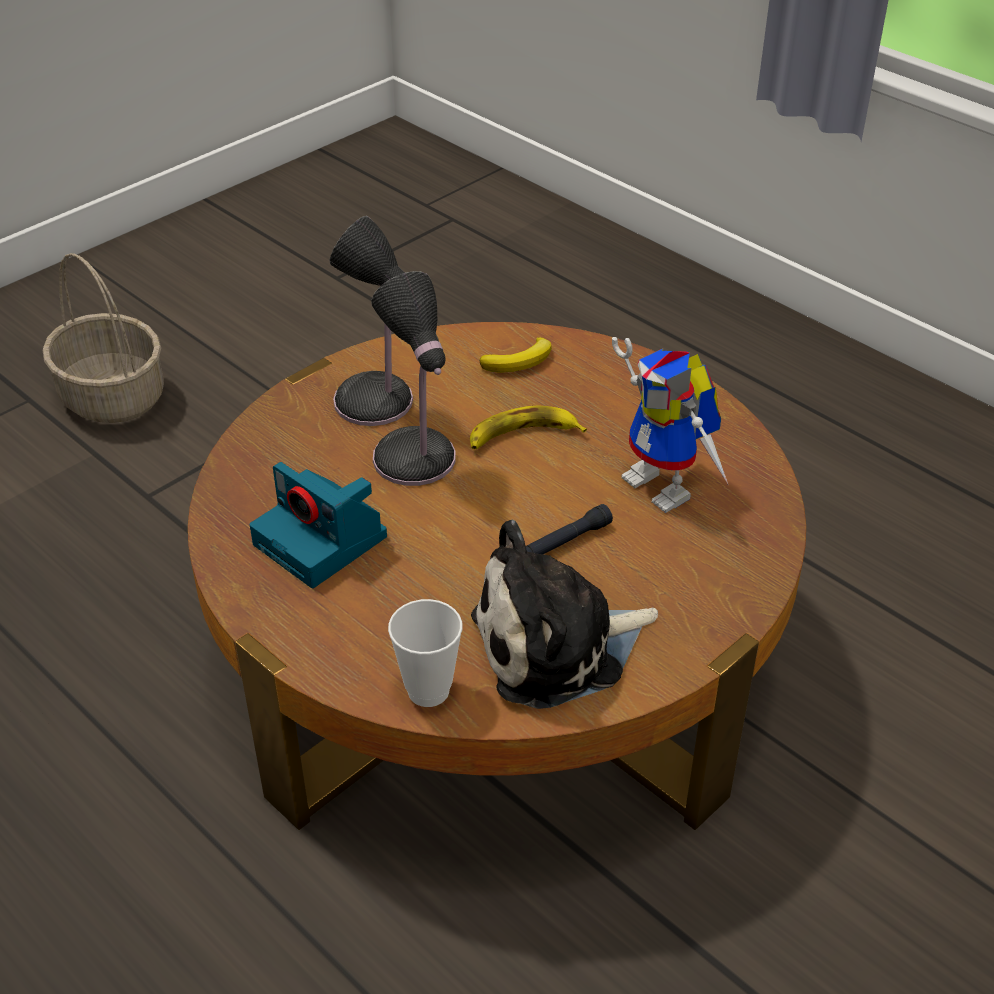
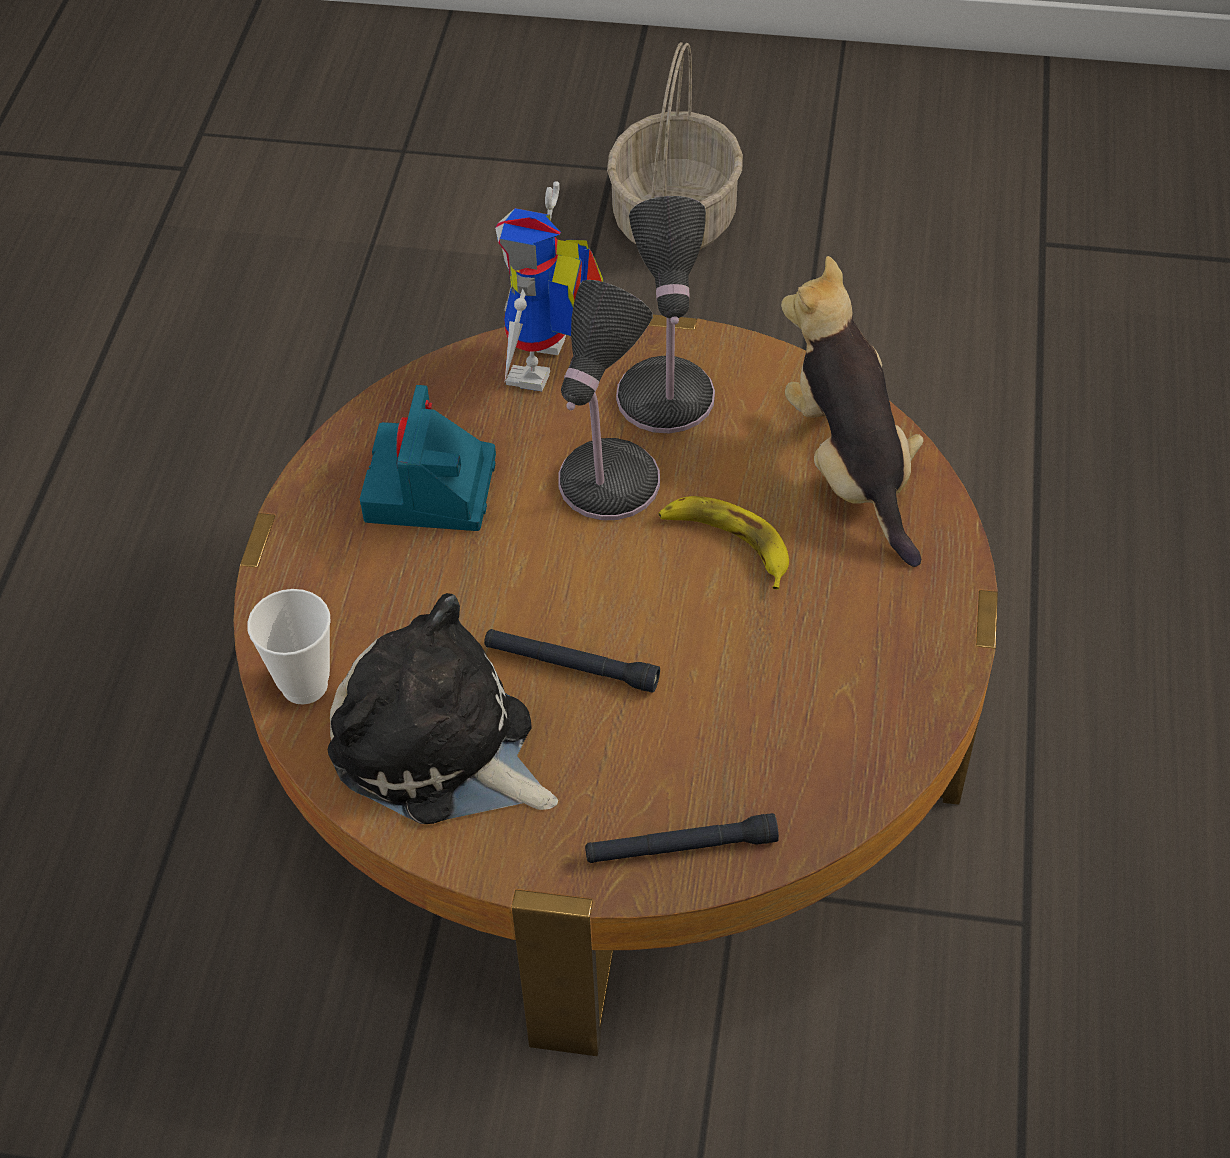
camera: 55 degrees right, 10 degrees up
banana [480,337,552,373] -> plush toy [781,256,923,567]
toy robot [612,337,728,513] -> toy robot moved to [495,181,604,391]
none -> black flashlight [585,813,779,863]

